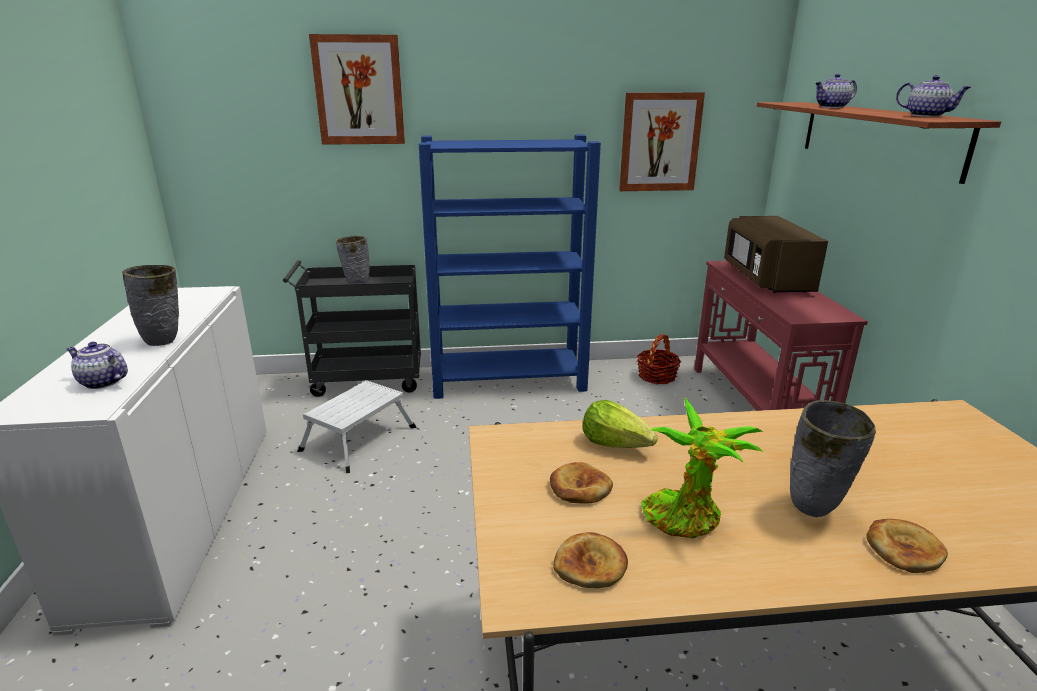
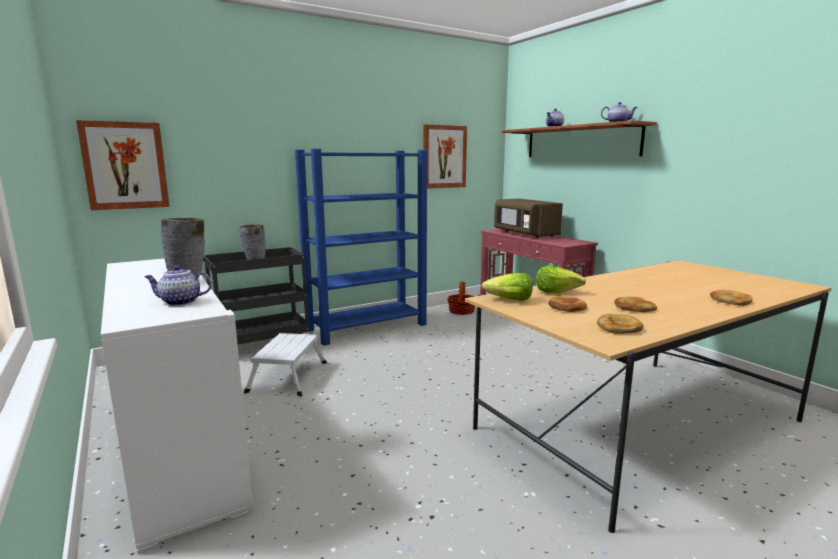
camera: 25 degrees left, 10 degrees down
picture [309,34,405,145] -> picture moved to [76,120,170,210]
potted plant [641,397,763,538] -> bread [614,297,657,312]
grey vase [790,400,876,517] -> none
none -> lettuce [482,273,533,301]

